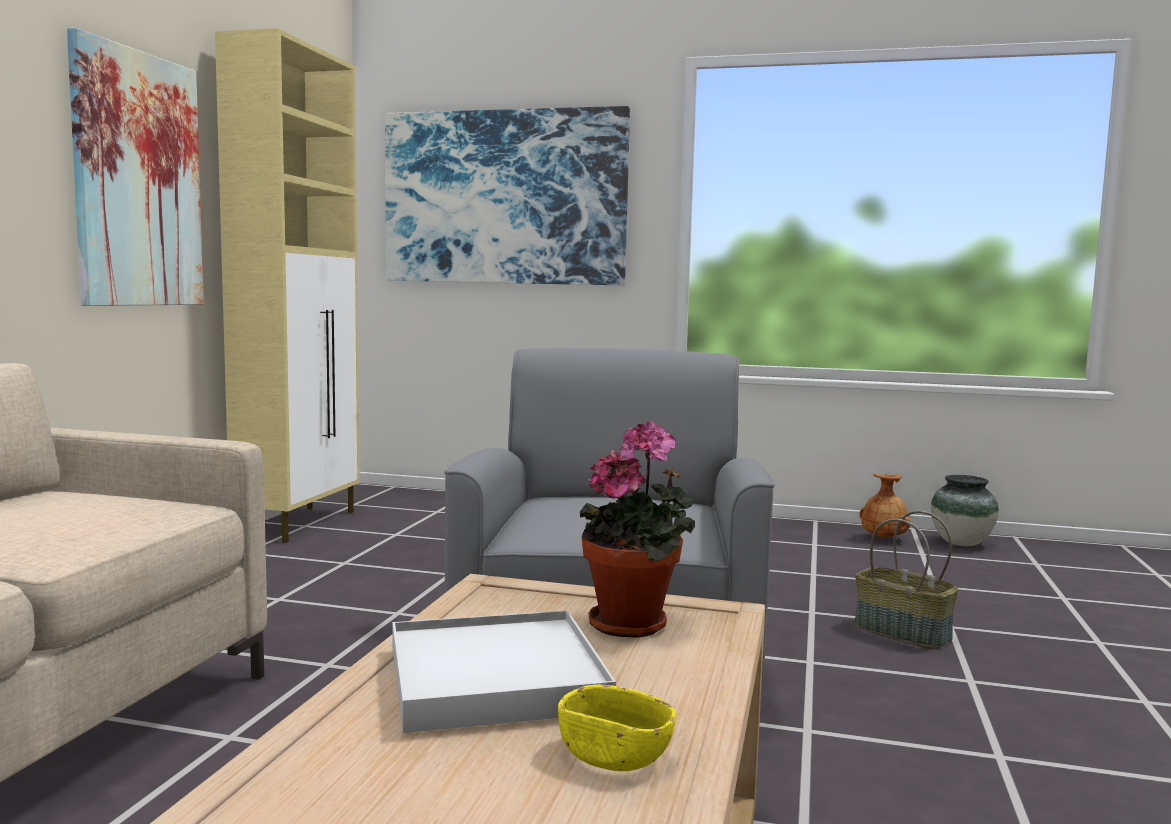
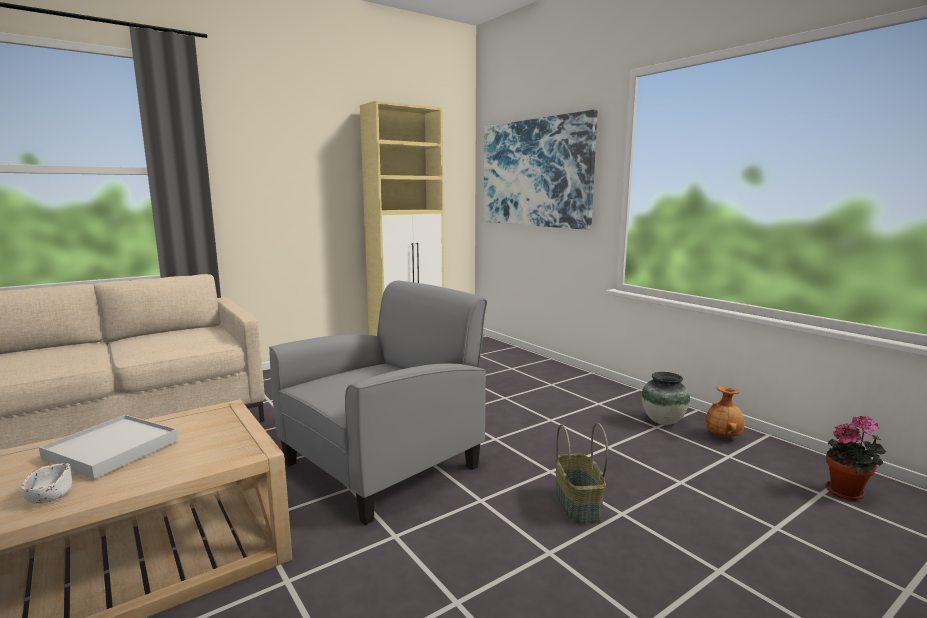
camera: 40 degrees right, 5 degrees up
picture [67,28,204,306] -> none
yellow bowl [558,684,676,771] -> white bowl [21,463,72,504]
potted plant [580,421,695,638] -> potted plant moved to [826,416,886,500]
vase [931,475,999,546] -> vase moved to [641,372,690,425]

